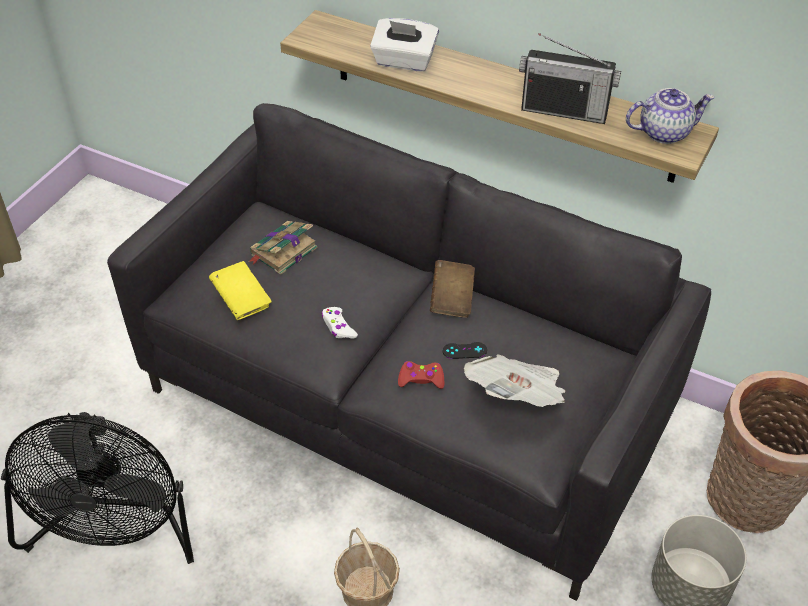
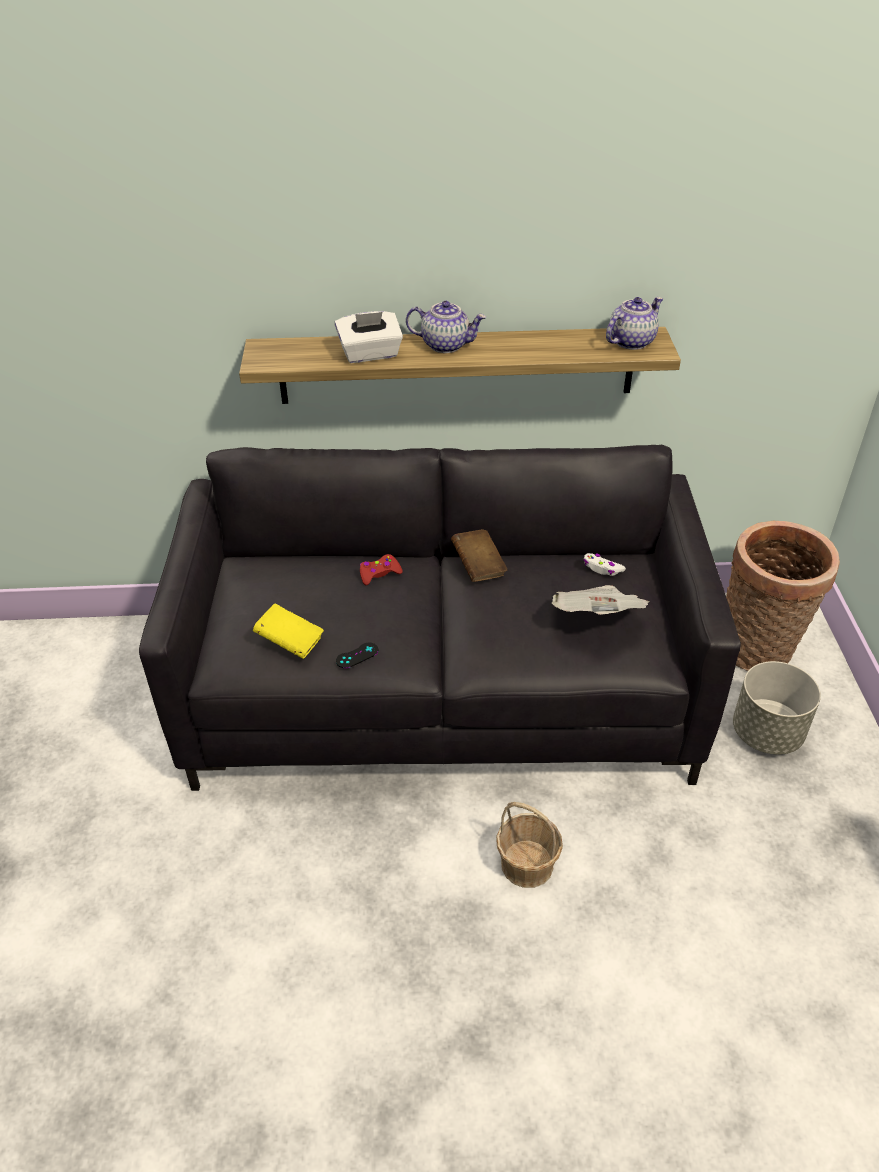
camera: 30 degrees left, 5 degrees down
black fan [1,412,194,564] -> none
book [248,221,318,275] -> none
white game controller [322,307,358,339] -> white game controller moved to [584,553,626,576]
red game controller [398,361,444,389] -> red game controller moved to [360,554,403,585]
black game controller [443,342,487,359] -> black game controller moved to [336,642,378,668]
radio [519,33,621,124] -> none
none -> teapot [406,301,486,353]

